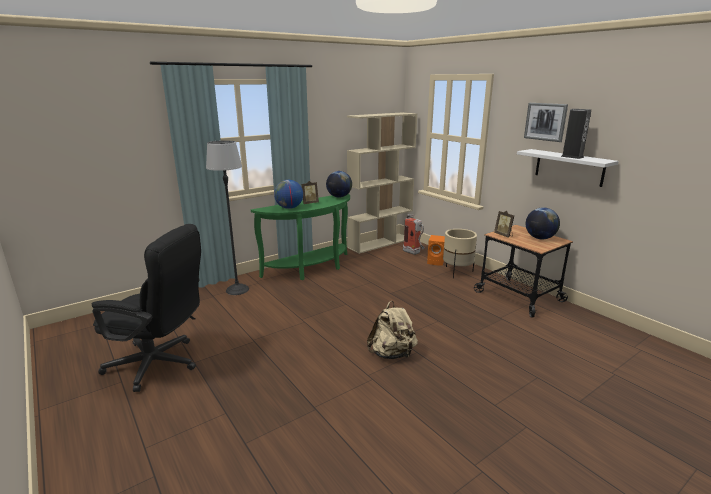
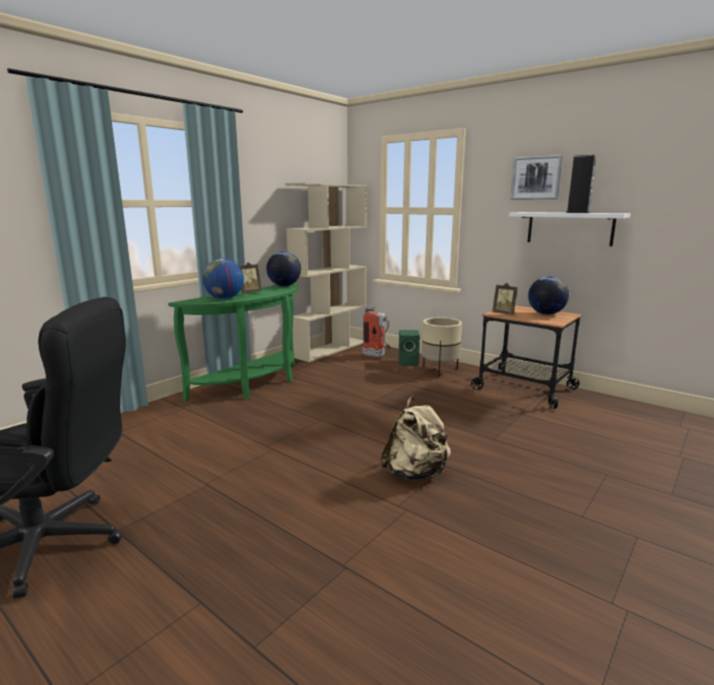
camera: 15 degrees left, 5 degrees down
floor lamp [206,140,249,295] -> none
orange speaker [427,235,445,266] -> green speaker [398,330,420,366]

